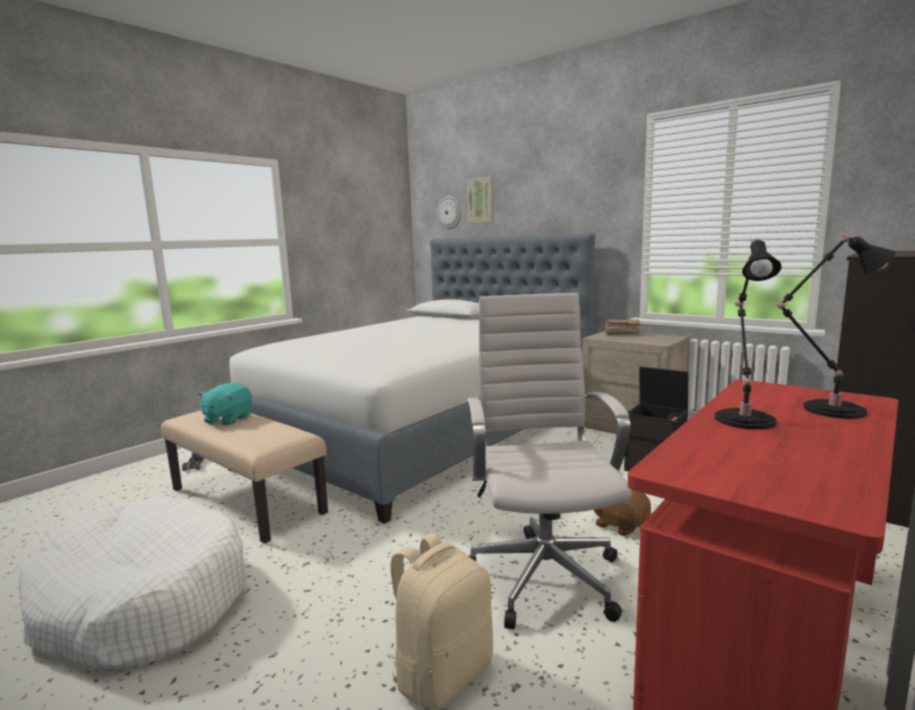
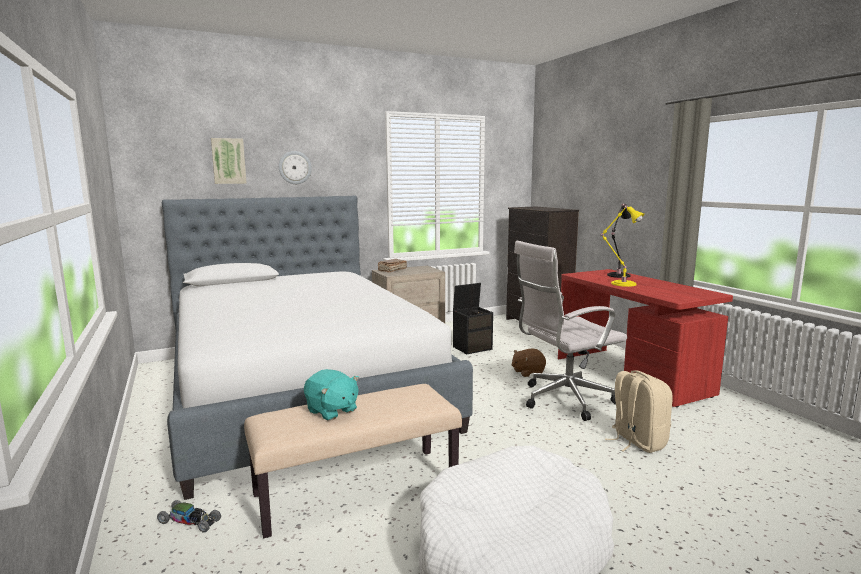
camera: 65 degrees left, 0 degrees up
wall clock [437,196,461,229] -> wall clock moved to [279,151,312,184]
white office chair [467,293,632,629] -> white office chair turned 45 degrees counterclockwise [514,241,627,421]
black table lamp [715,239,781,429] -> yellow table lamp [601,206,644,287]

